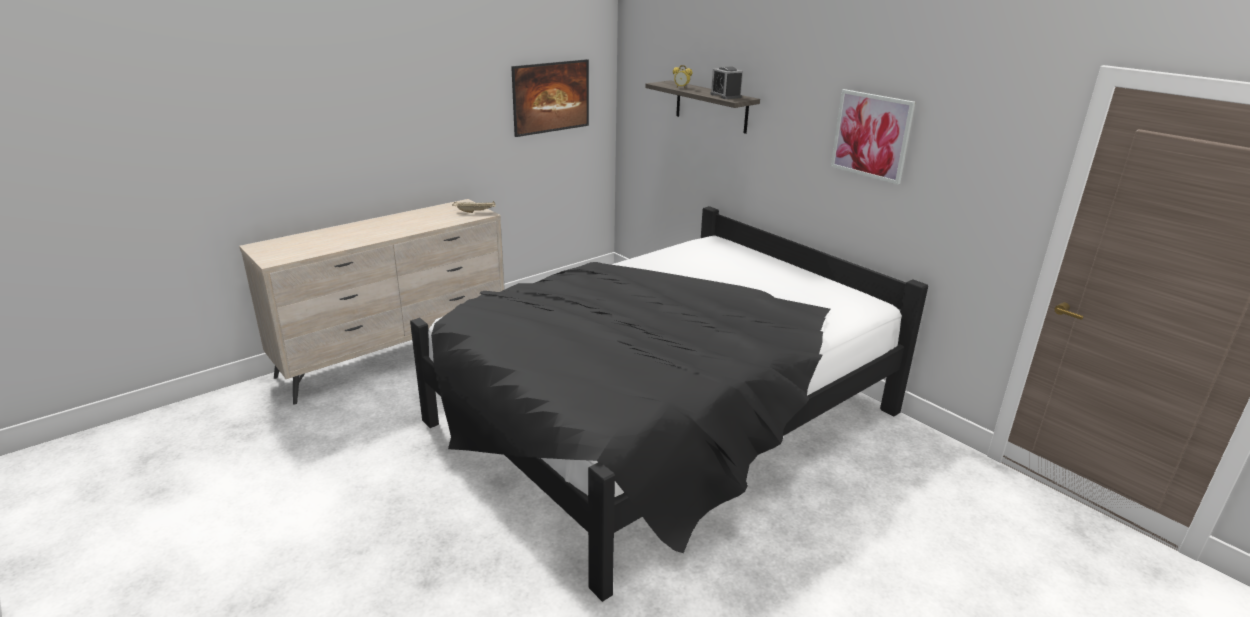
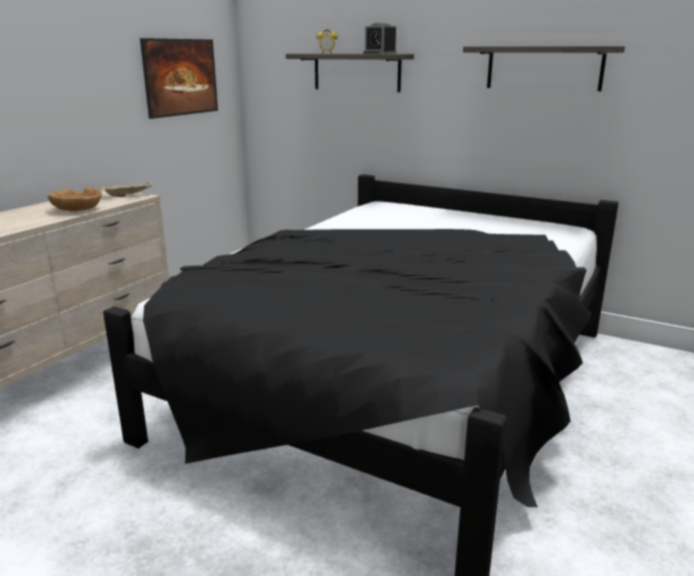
camera: 20 degrees left, 5 degrees down
picture [831,89,916,185] -> shelf [463,46,625,91]
none -> brown bowl [47,187,102,211]

